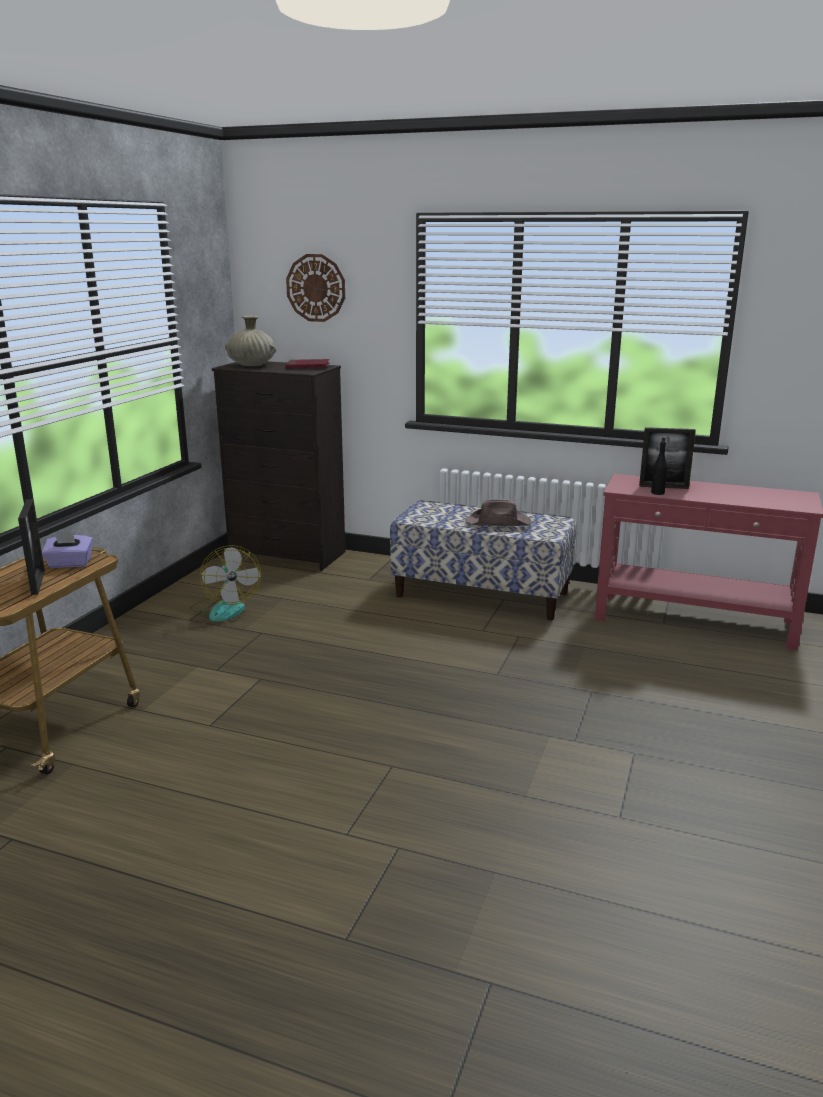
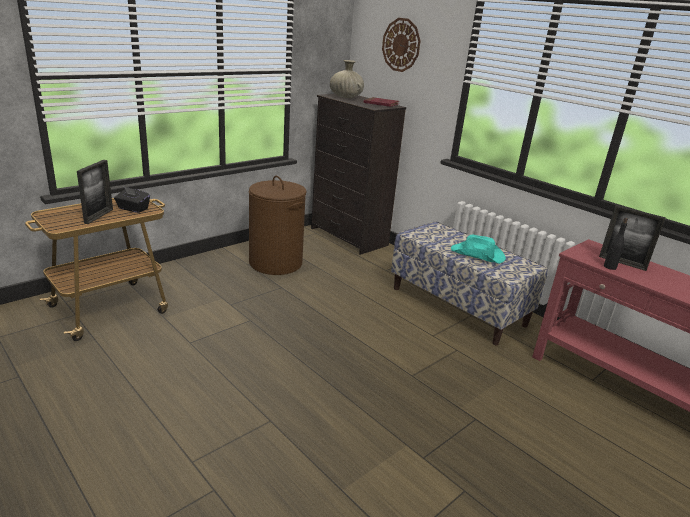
camera: 25 degrees right, 5 degrees up
purple tissue box [42,533,93,568] -> black tissue box [114,187,150,213]
fan [190,545,261,622] -> brown laundry basket [249,176,306,275]
brown hat [465,499,531,526] -> turquoise hat [451,235,506,264]

